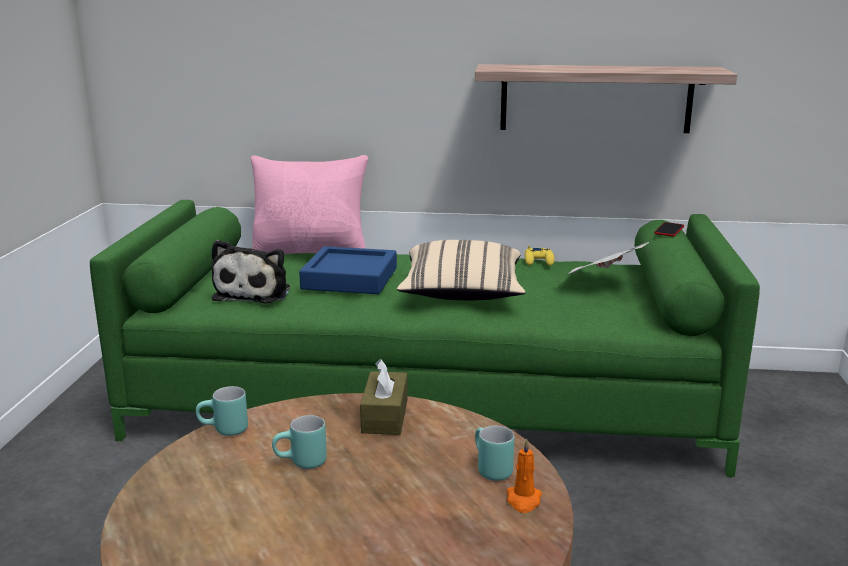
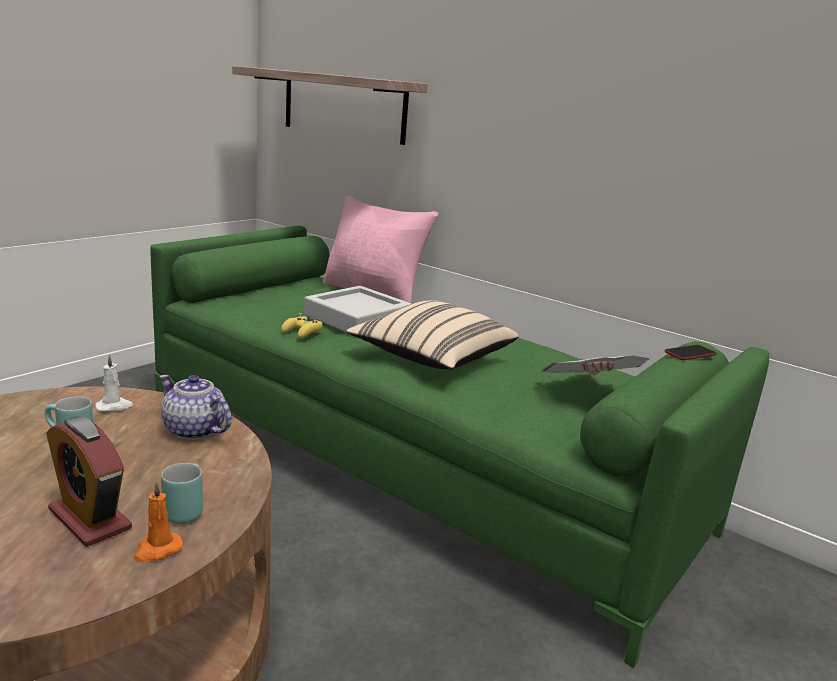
camera: 30 degrees right, 0 degrees up
turquoise mug [196,386,248,436] -> none
plush toy [212,240,290,304] -> none
blue tray [299,246,397,294] -> grey tray [304,286,411,332]
brown tissue box [360,359,408,435] -> teapot [159,375,232,440]
shelf [475,64,737,133] -> shelf moved to [232,66,428,145]
yellow game controller [525,246,555,266] -> yellow game controller moved to [281,313,323,338]
none -> alarm clock [46,416,132,547]
none -> white candle [95,354,133,412]

